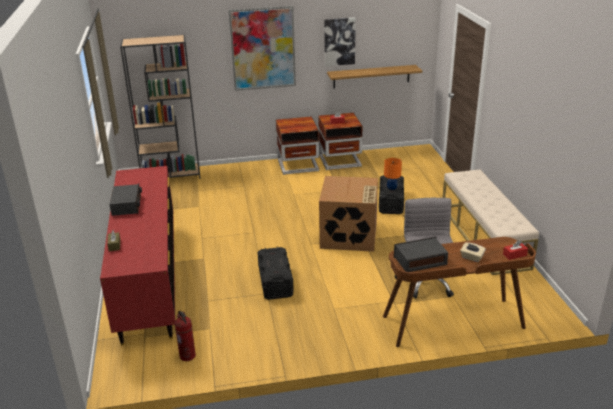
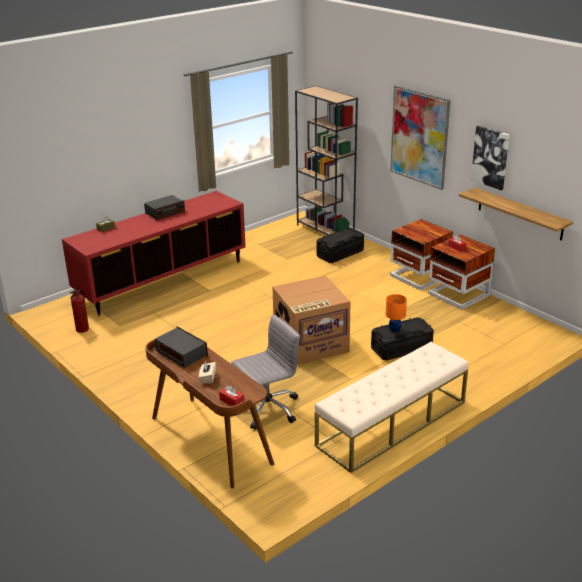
camera: 60 degrees right, 0 degrees up
black storage box [258,247,294,300] -> black storage box moved to [317,228,364,263]

